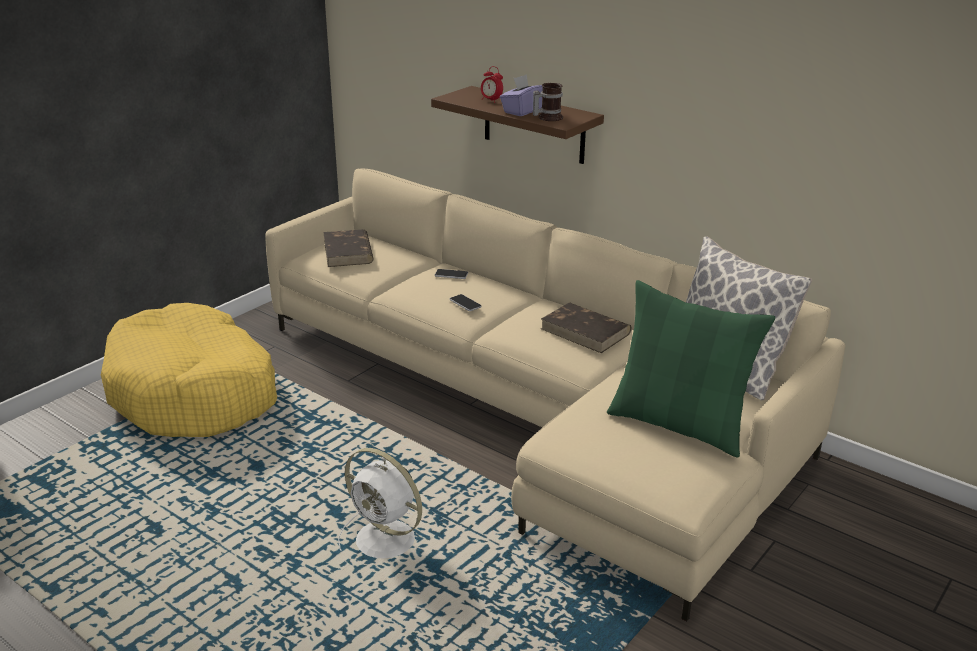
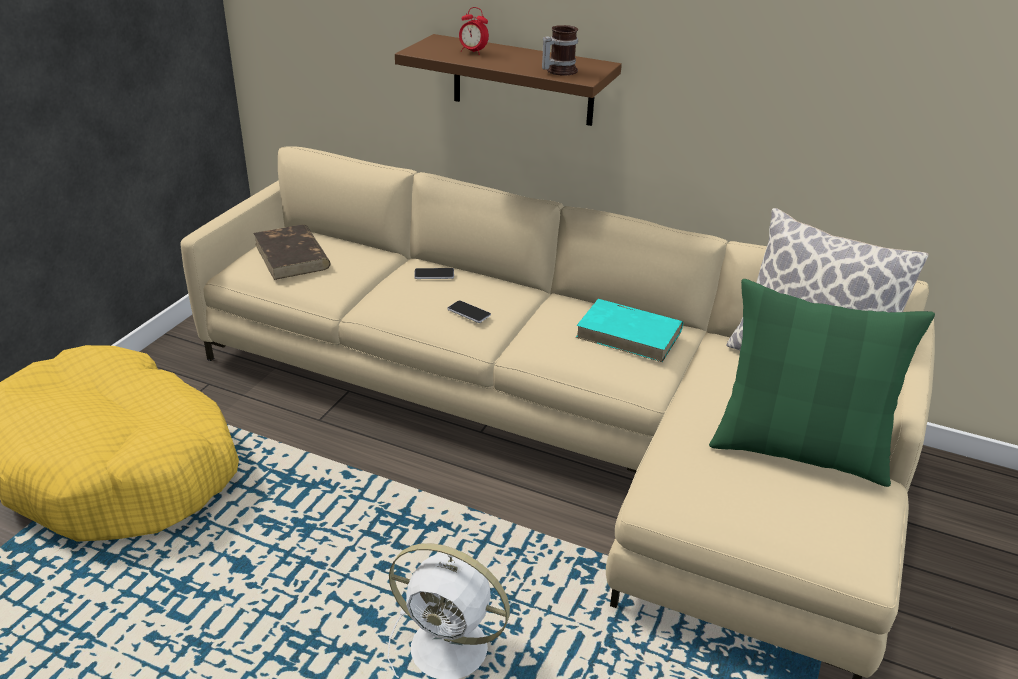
camera: 15 degrees left, 5 degrees up
purple tissue box [500,74,543,116] -> none
brown book [541,302,632,353] -> turquoise book [576,299,683,362]

